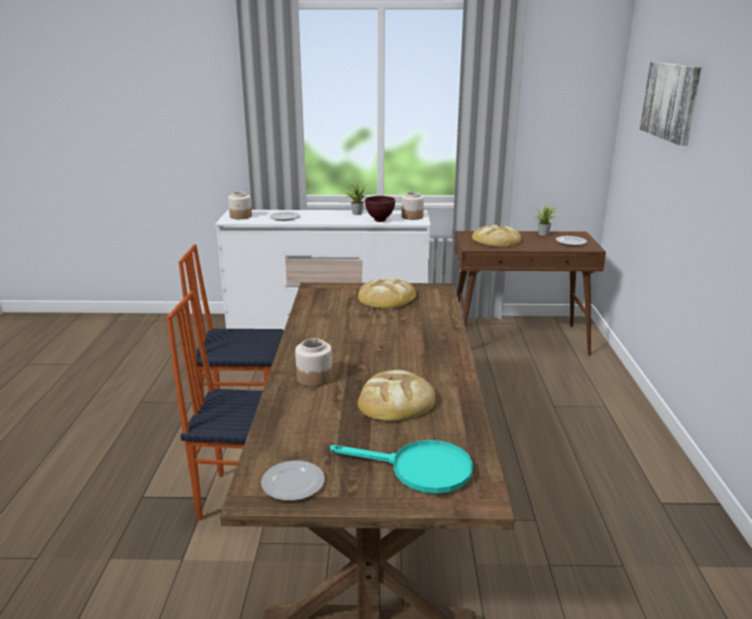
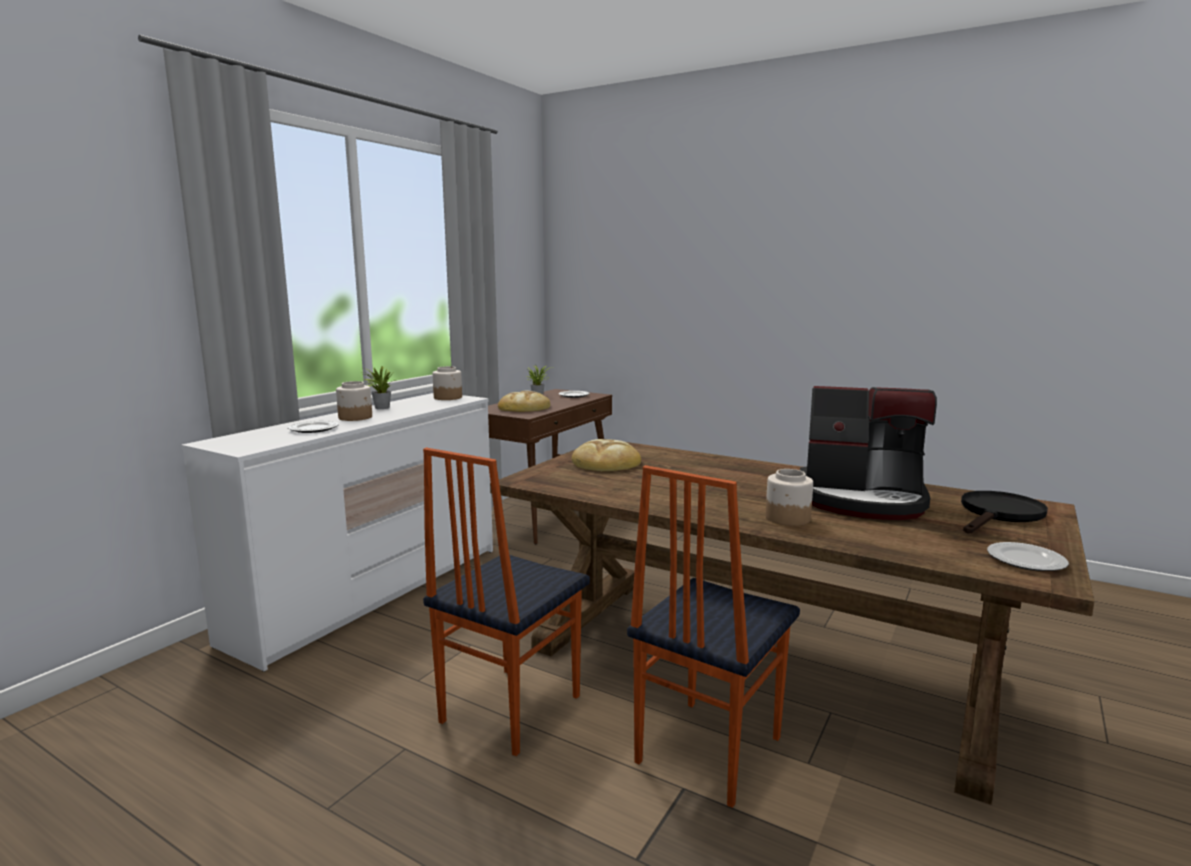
camera: 60 degrees left, 10 degrees down
jar [228,192,252,219] -> jar moved to [336,381,372,421]
turquoise frying pan [330,440,473,494] -> black frying pan [961,491,1048,533]
bread [358,370,435,421] -> coffee machine [800,386,937,520]
brown bowl [365,196,395,222] -> none
picture [640,62,701,146] -> none

